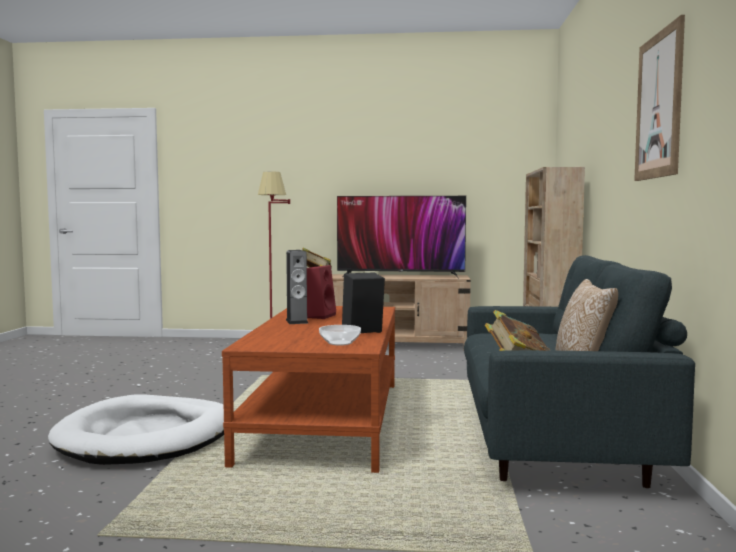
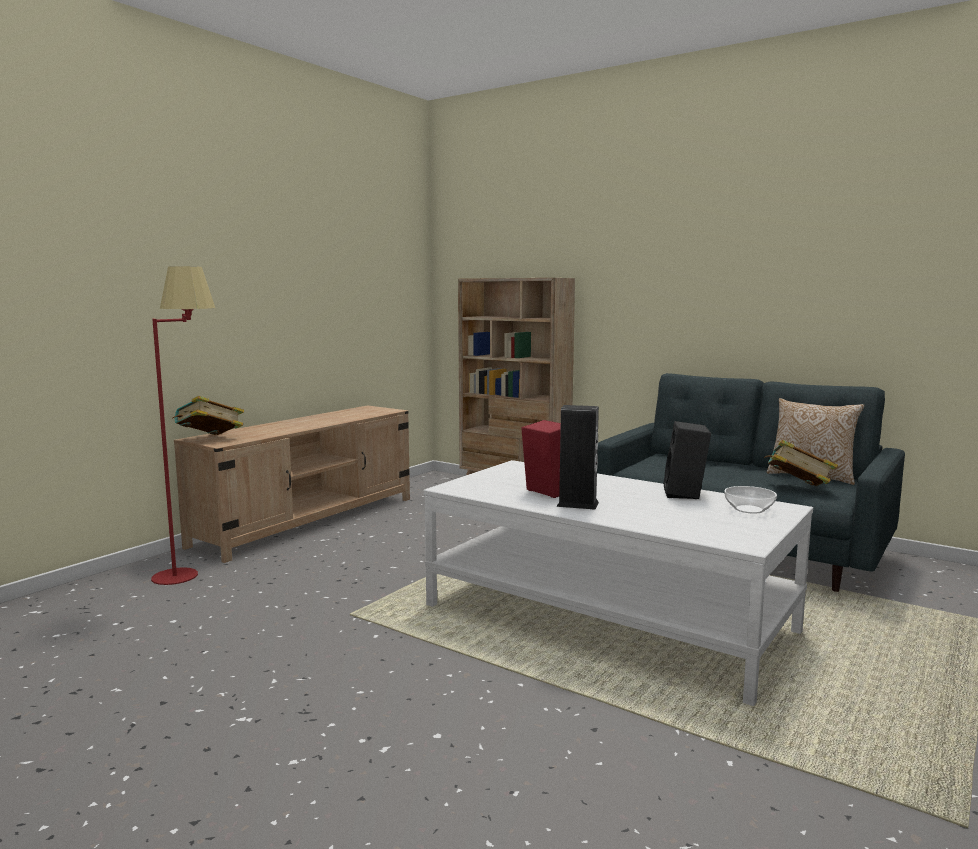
camera: 60 degrees left, 5 degrees up
white dog bed [48,394,224,465] -> none
brown coffee table [222,306,395,473] -> white coffee table [424,460,813,706]
television [337,196,466,279] -> none
picture [634,15,685,181] -> none

